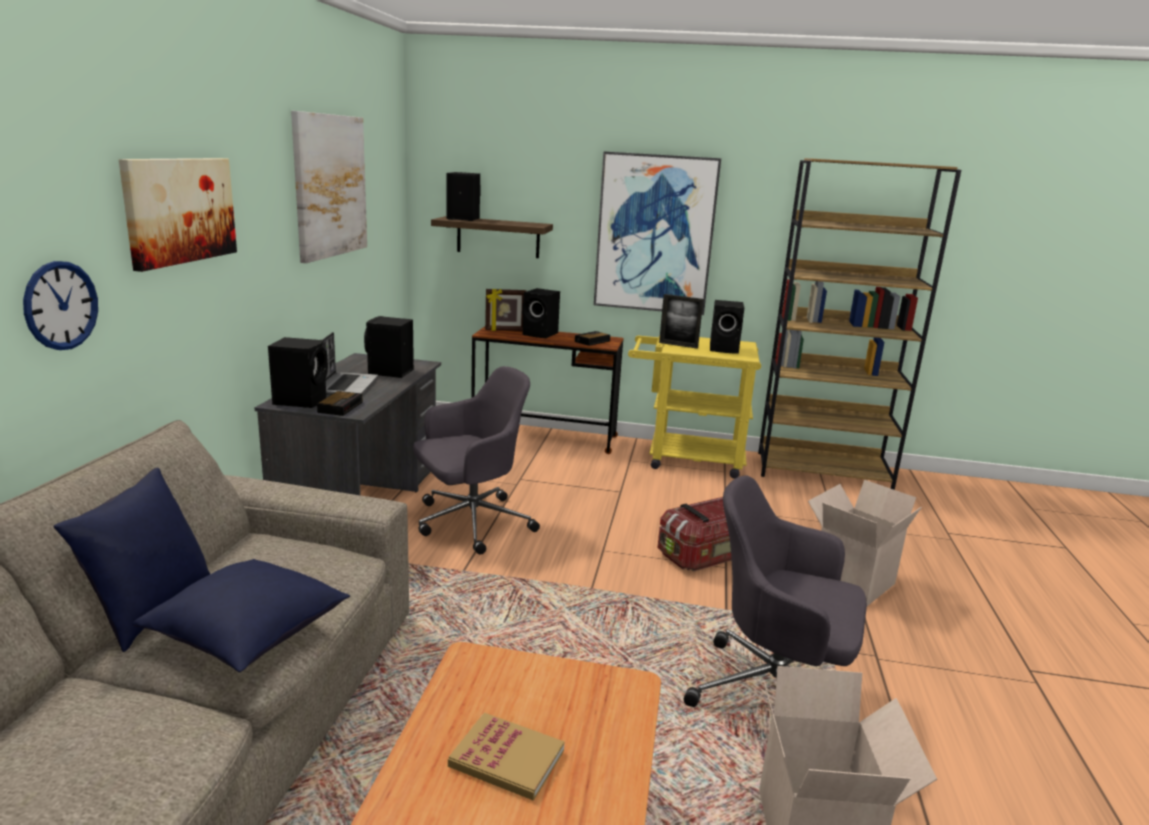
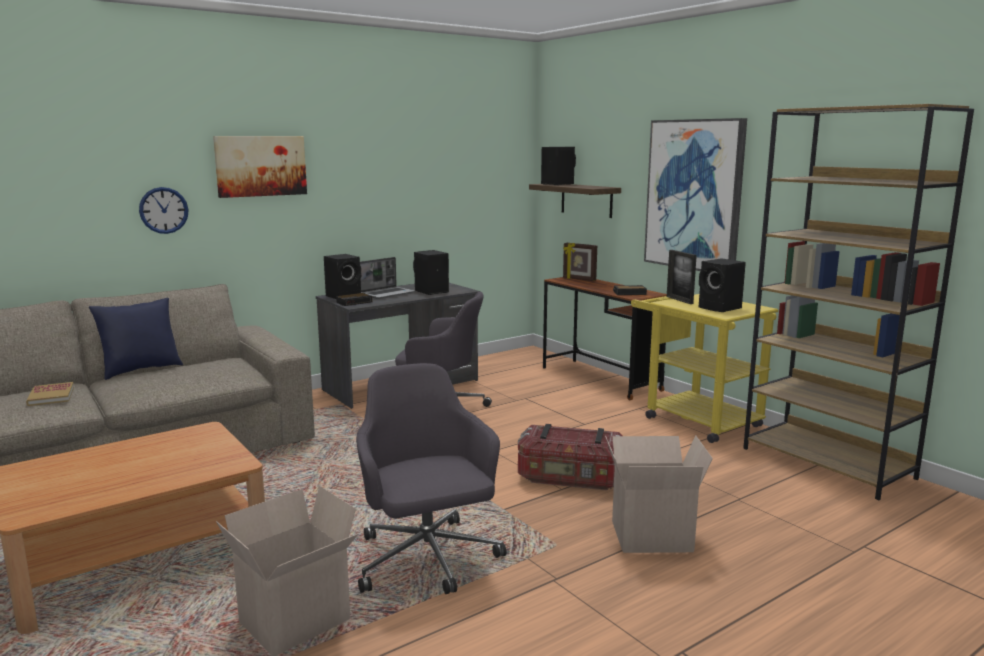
camera: 45 degrees right, 5 degrees down
blue pillow [132,559,350,672] -> none
picture [291,111,367,263] -> none
book [448,713,564,801] -> book moved to [26,382,74,406]
black speaker [522,288,560,338] -> none

